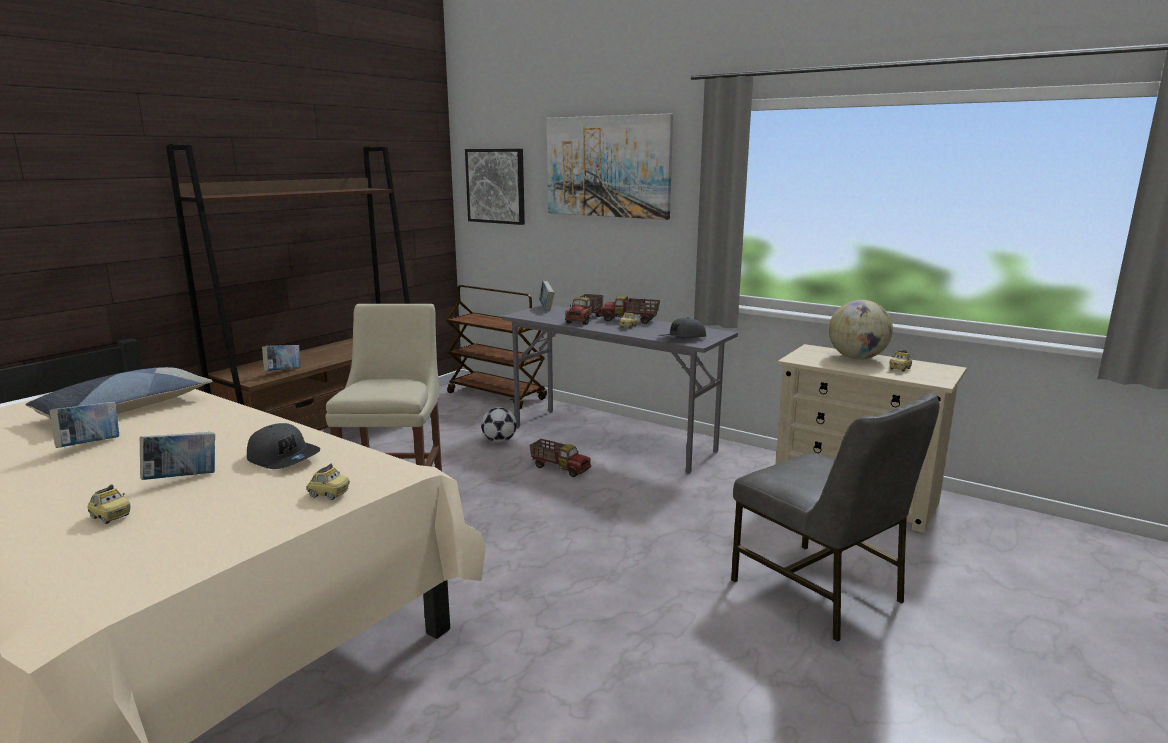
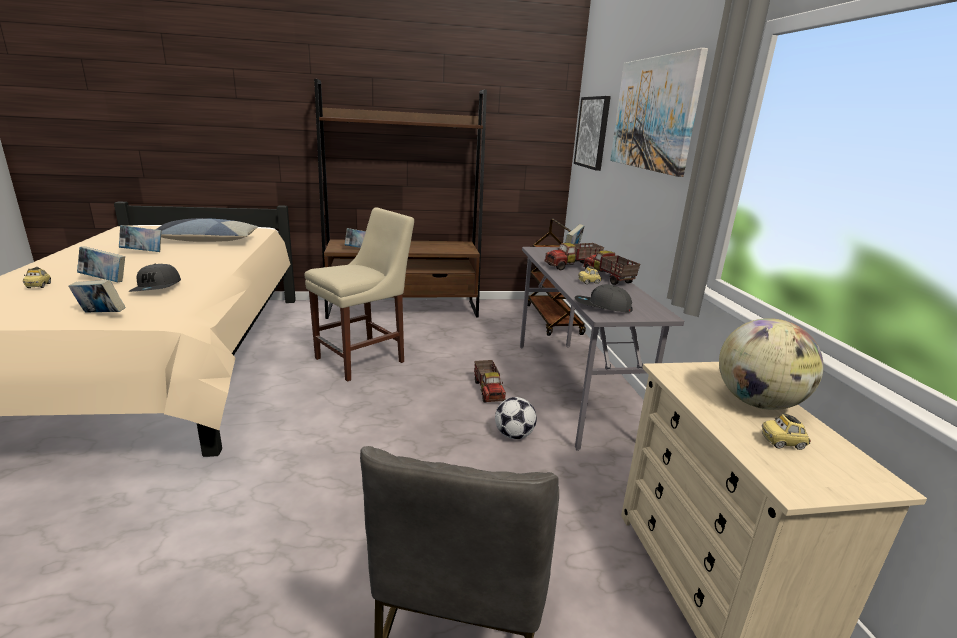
camera: 45 degrees right, 5 degrees up
toy car [306,464,350,500] -> book [68,280,126,313]
football [481,407,517,443] -> football moved to [495,397,537,439]

